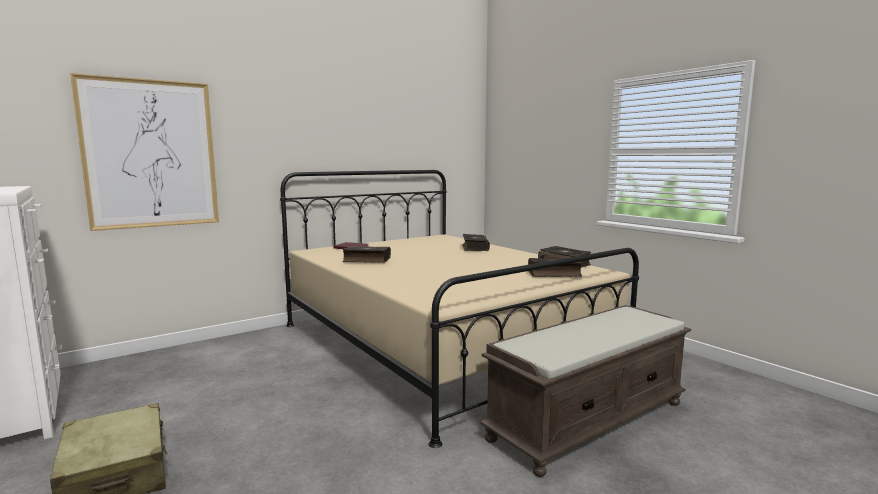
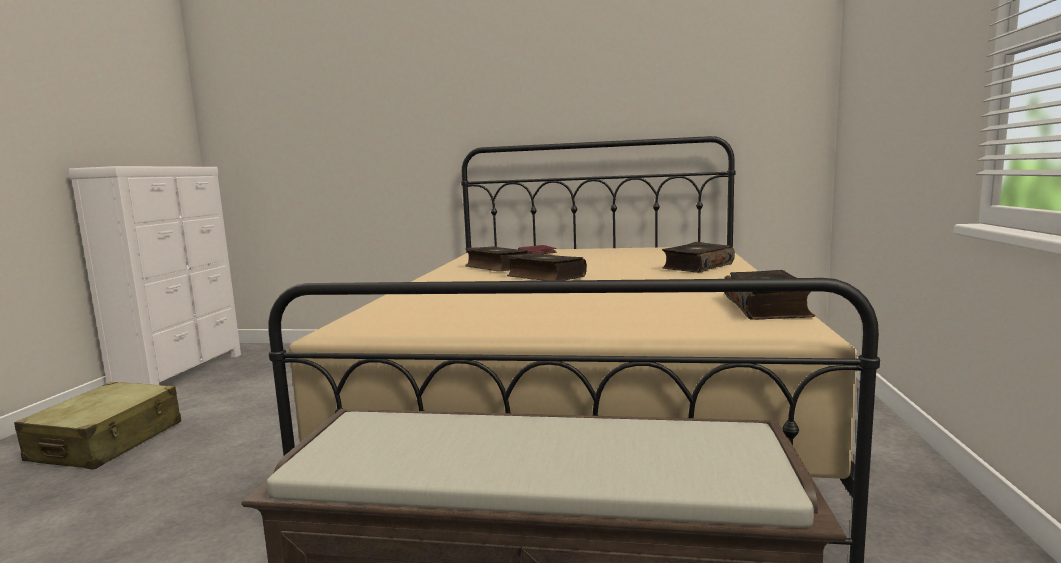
camera: 45 degrees right, 0 degrees up
picture [70,73,219,231] -> none
book [528,258,583,277] -> book moved to [507,253,587,281]

